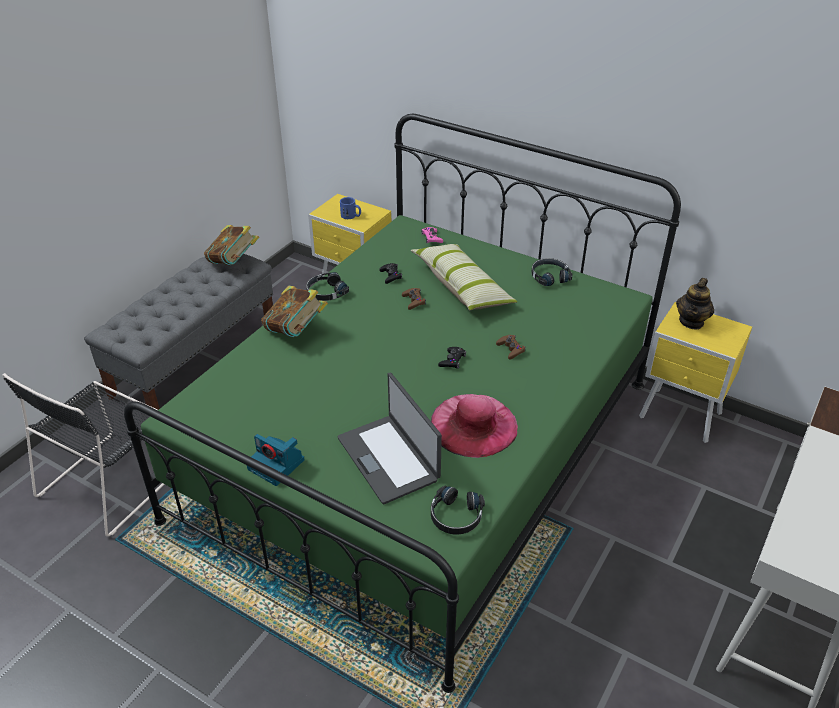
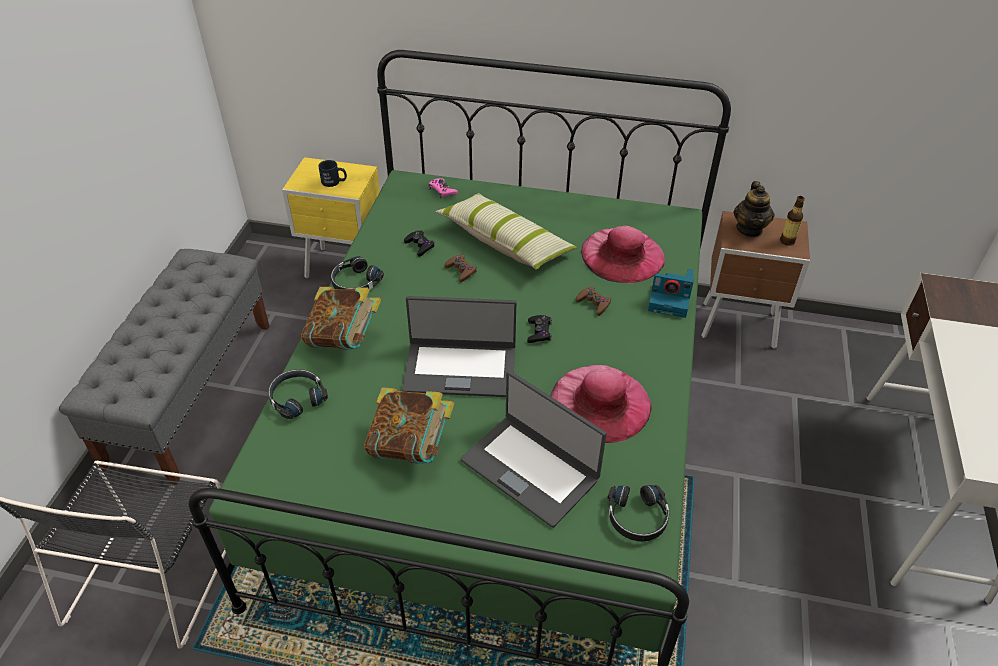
camera: 20 degrees left, 5 degrees up
book [204,225,259,265] -> book moved to [364,387,454,464]
camera [247,434,304,486] -> camera moved to [648,269,694,318]
blue mug [340,197,361,219] -> black mug [318,160,347,187]
black headphones [531,258,572,286] -> black headphones moved to [268,369,328,419]
yellow nightstand [639,302,752,443] -> brown nightstand [701,211,810,349]
none -> laptop [402,296,517,397]
none -> pink hat [581,226,665,283]
none -> bottle [780,196,805,246]

